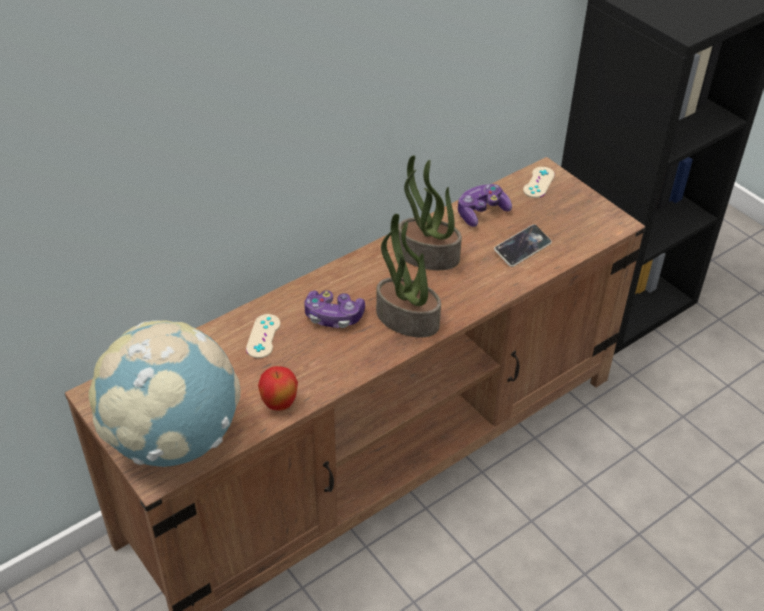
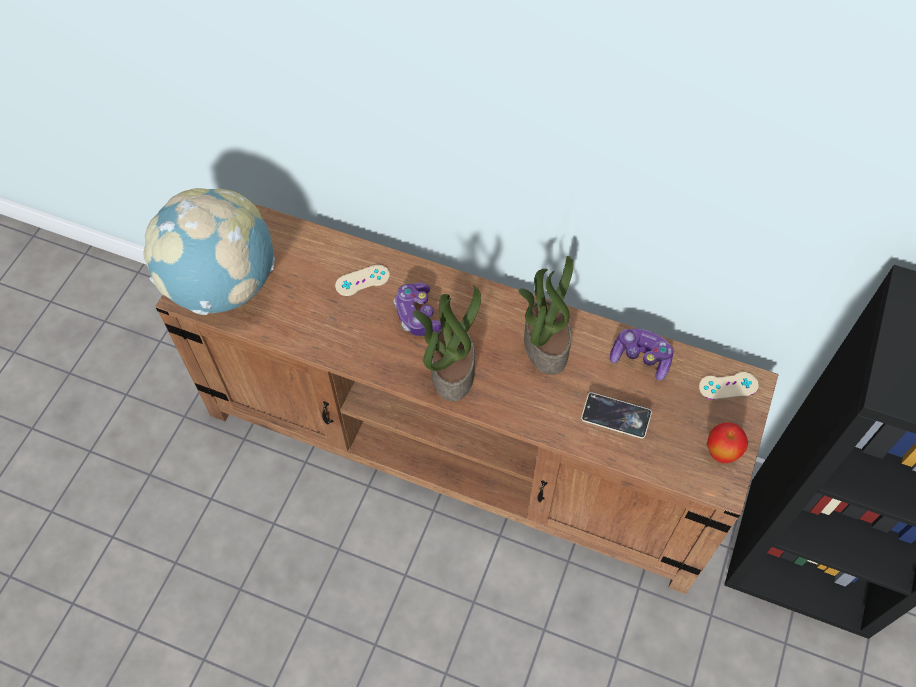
camera: 60 degrees right, 15 degrees up
apple [258,366,298,411] -> apple moved to [707,423,748,463]

